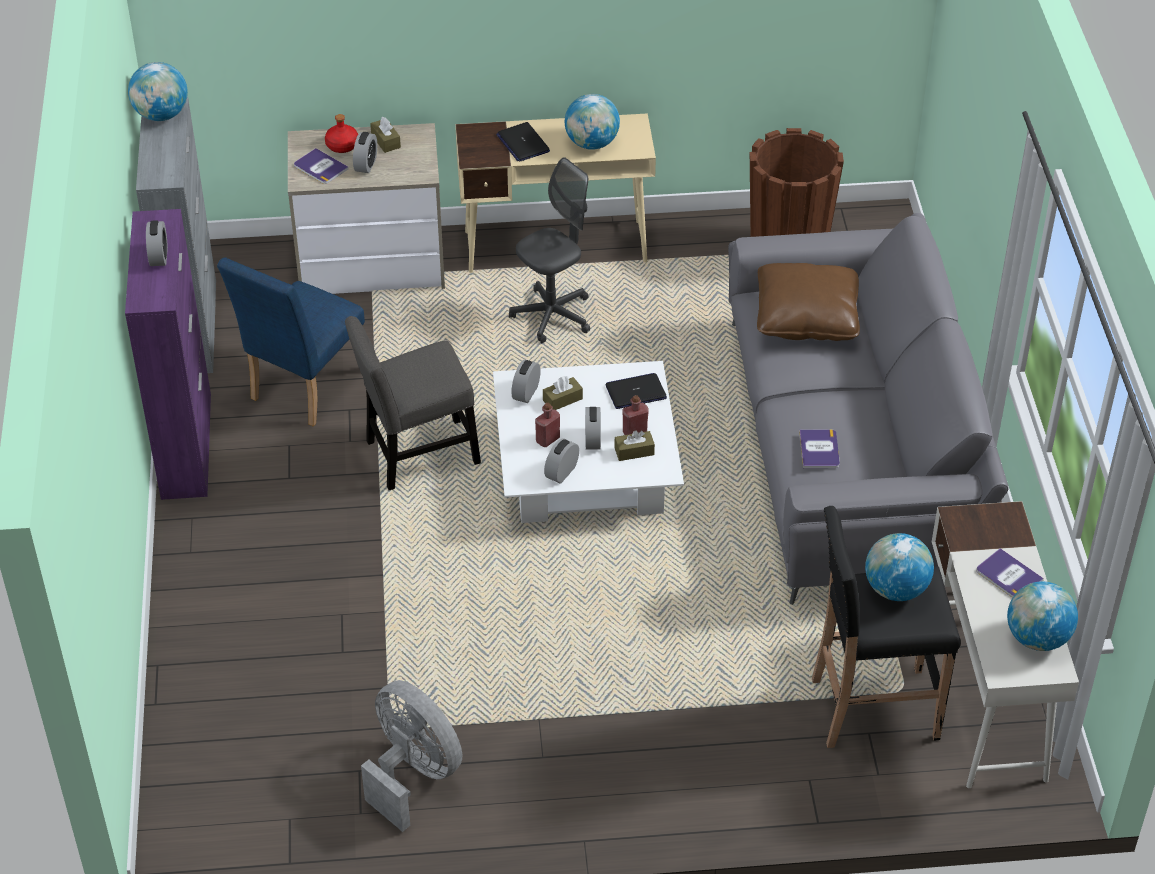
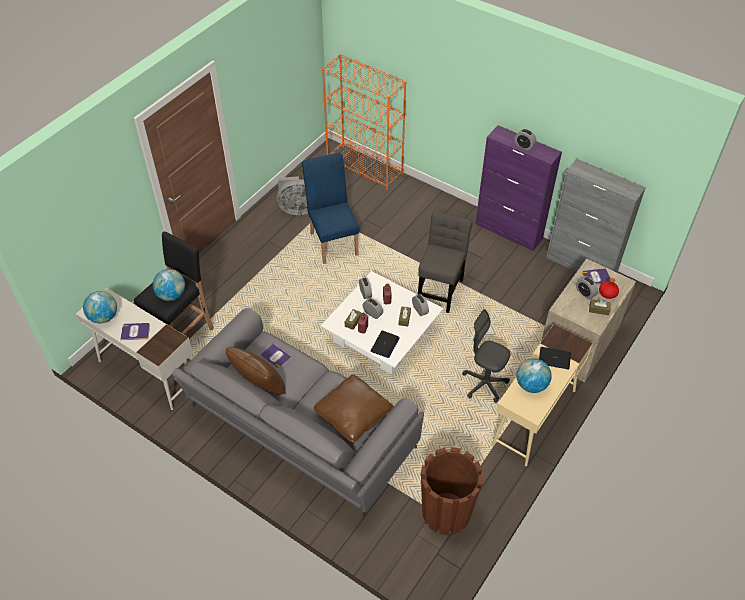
camera: 130 degrees right, 5 degrees up
globe [128,62,188,121] -> none
blue chair [217,258,365,427] -> blue chair moved to [302,152,360,264]
grey office chair [509,157,590,343] -> grey office chair turned 120 degrees clockwise [462,309,510,403]
none -> brown pillow [226,347,286,395]
none -> orange bookcase [322,54,406,190]

